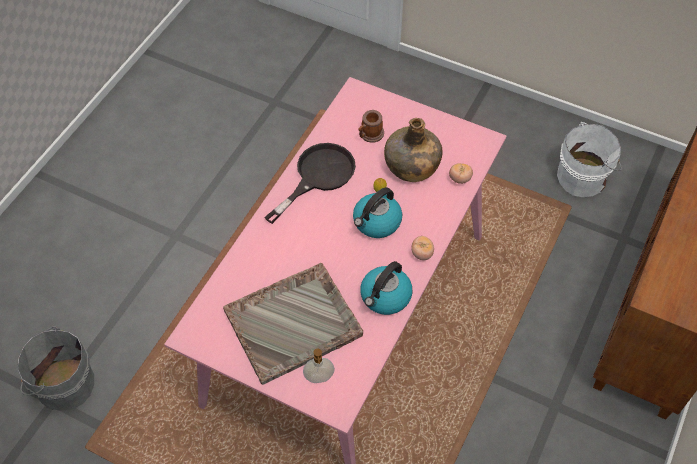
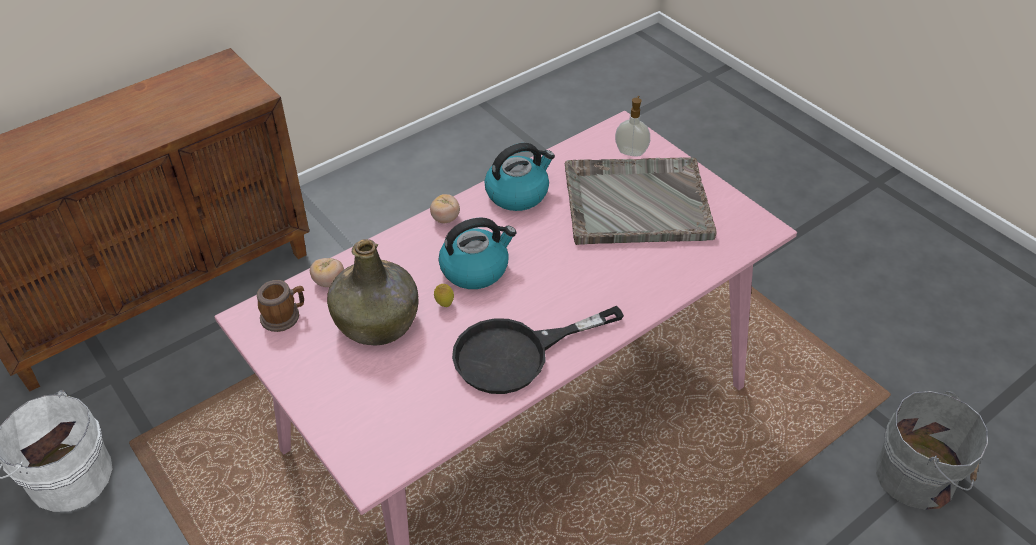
camera: 155 degrees left, 10 degrees down
mug [358,110,384,142] -> mug moved to [257,280,304,332]

